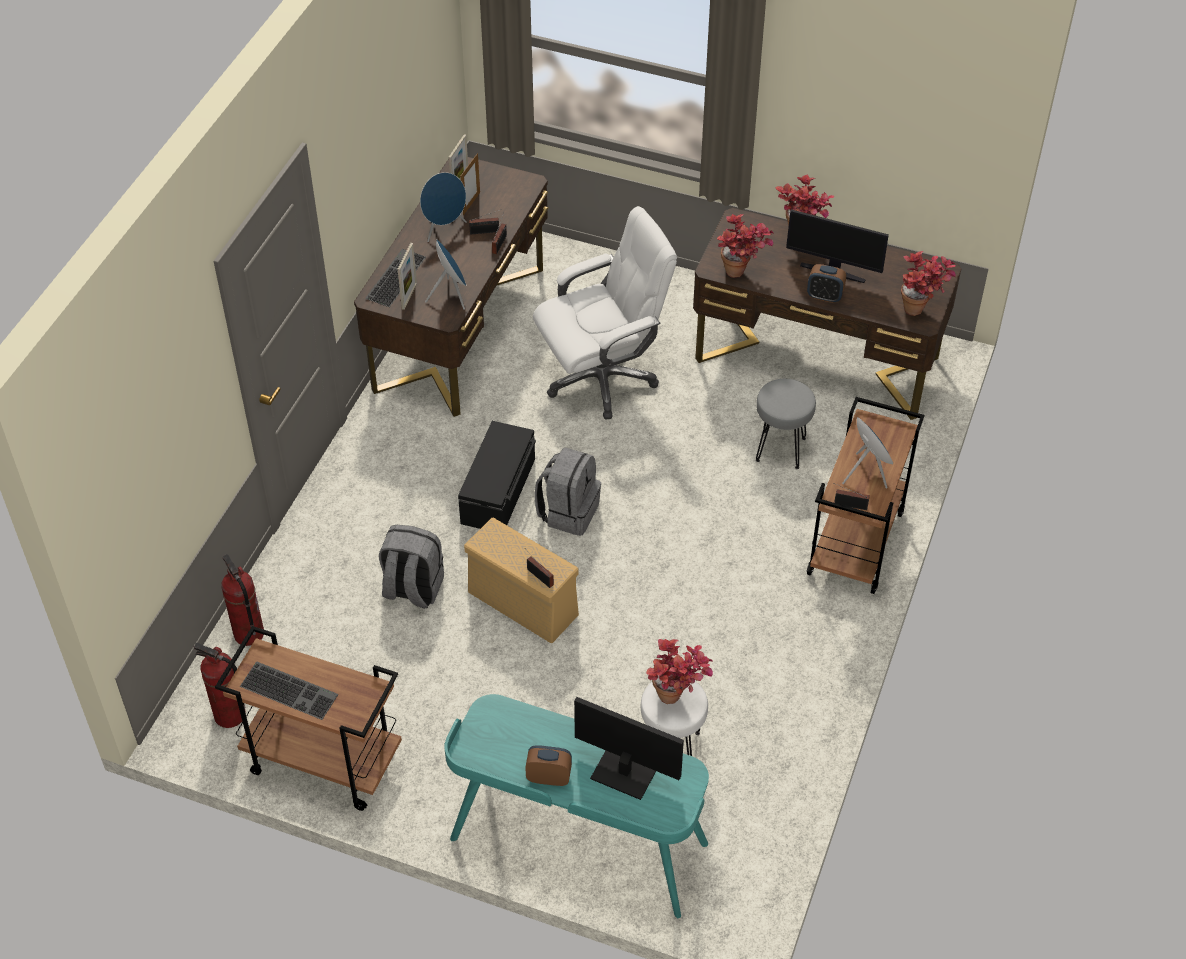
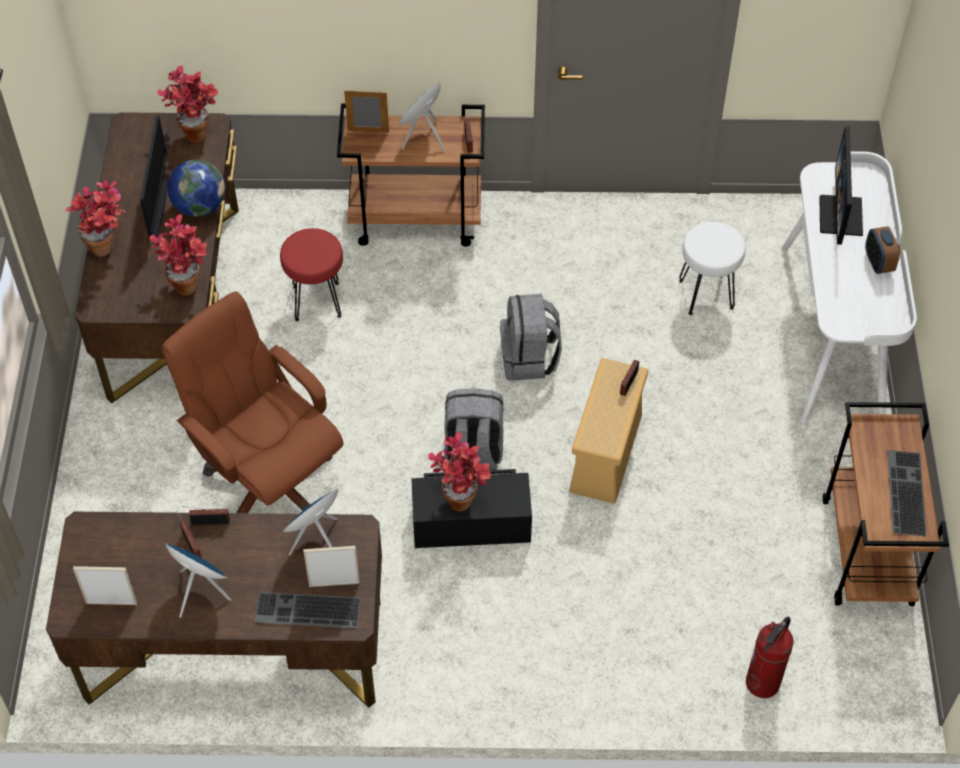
camera: 110 degrees left, 5 degrees up
fire extinguisher [194,643,246,728] -> none
grey backpack [379,525,444,608] -> grey backpack moved to [500,294,562,380]
turquoise desk [444,694,709,918] -> white desk [781,151,917,423]
picture frame [460,153,480,215] -> picture frame moved to [344,90,389,133]
white office chair [533,206,677,420] -> brown office chair [162,291,343,513]
potted plant [646,639,714,704] -> potted plant moved to [428,432,491,512]
grey stool [756,379,816,469] -> red stool [280,228,343,321]
alarm clock [807,264,846,303] -> globe [167,159,225,217]

